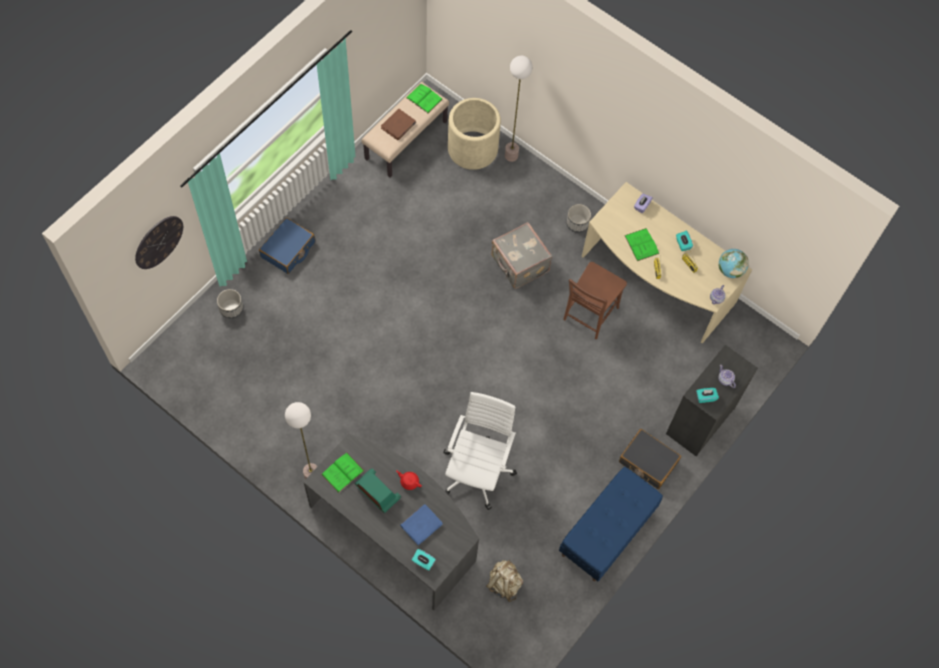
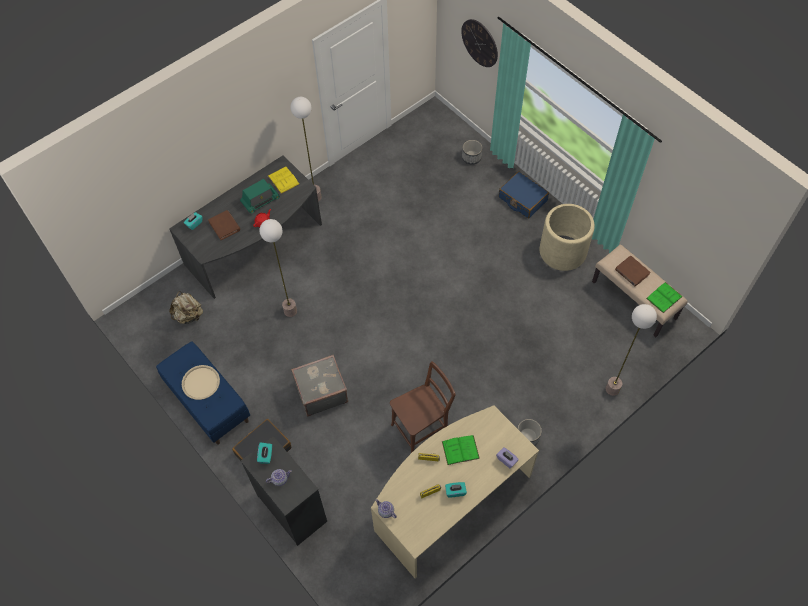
camera: 105 degrees right, 5 degrees down
green book [321,453,364,493] -> yellow book [268,166,299,194]
blue book [400,504,443,545] -> brown book [208,210,240,240]
white office chair [443,392,517,510] -> floor lamp [260,219,297,317]
beige planter [448,98,501,170] -> beige planter moved to [540,204,595,271]
grey suitcase [491,222,552,289] -> grey suitcase moved to [291,355,348,417]
brown chair [563,262,627,339] -> brown chair turned 105 degrees clockwise [390,361,455,453]
globe [719,249,749,278] -> none
none -> beige tray [182,365,220,400]

